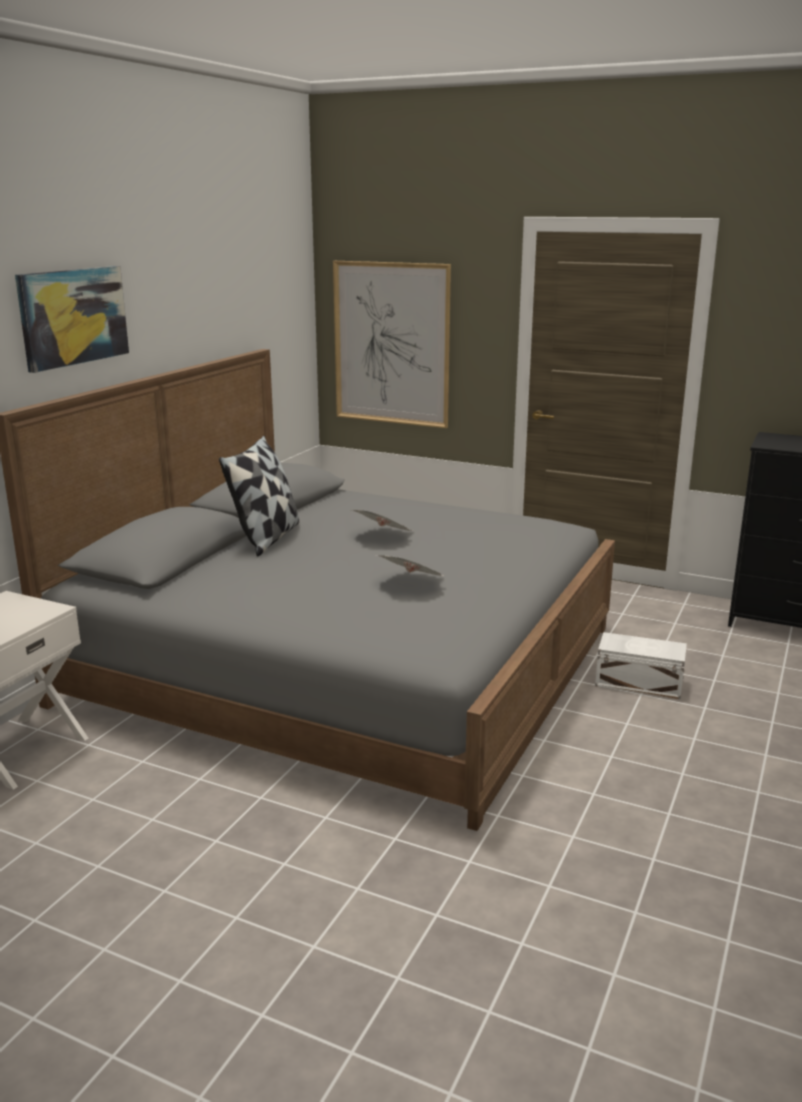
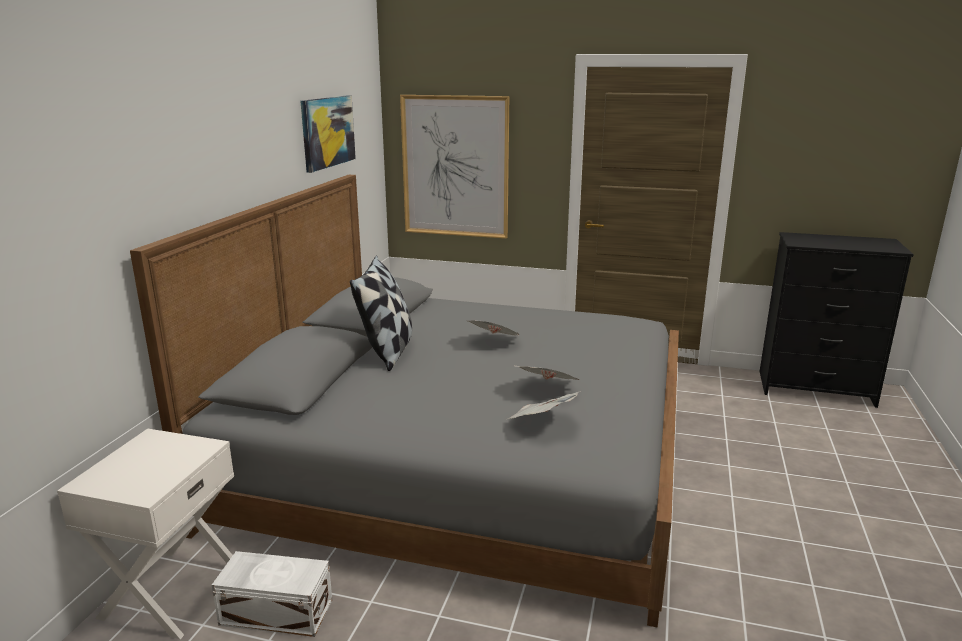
camera: 10 degrees left, 0 degrees up
picture [15,266,129,373] -> picture moved to [300,95,356,173]
white storage box [595,632,687,699] -> white storage box moved to [212,551,332,637]
none -> newspaper [508,391,581,419]

